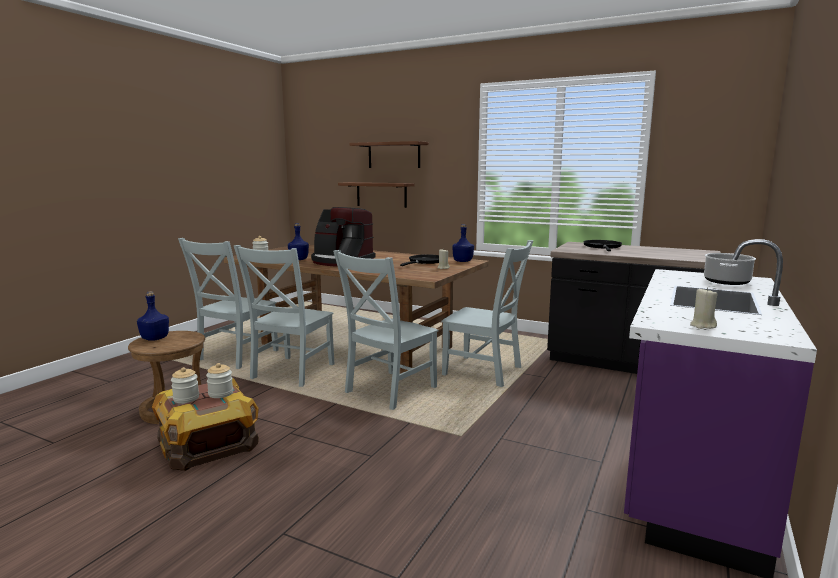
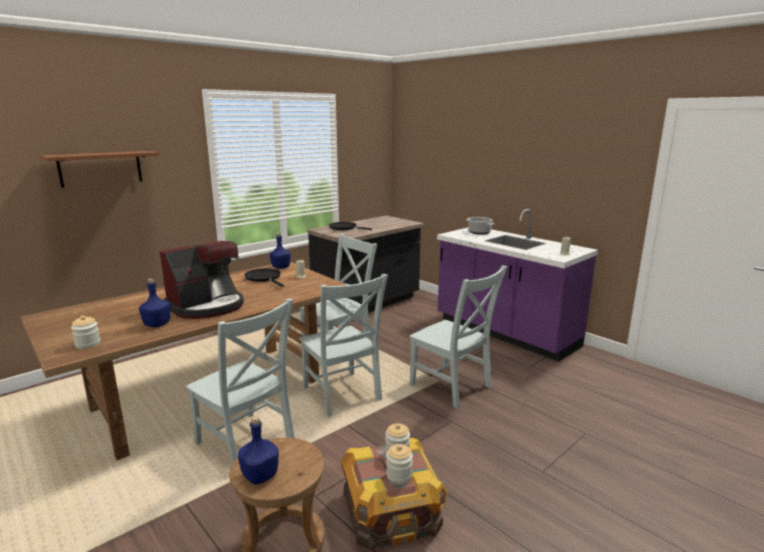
camera: 70 degrees left, 5 degrees up
grey chair [178,238,279,369] -> grey chair moved to [409,266,507,409]
brown shelf [338,182,415,208] -> none

